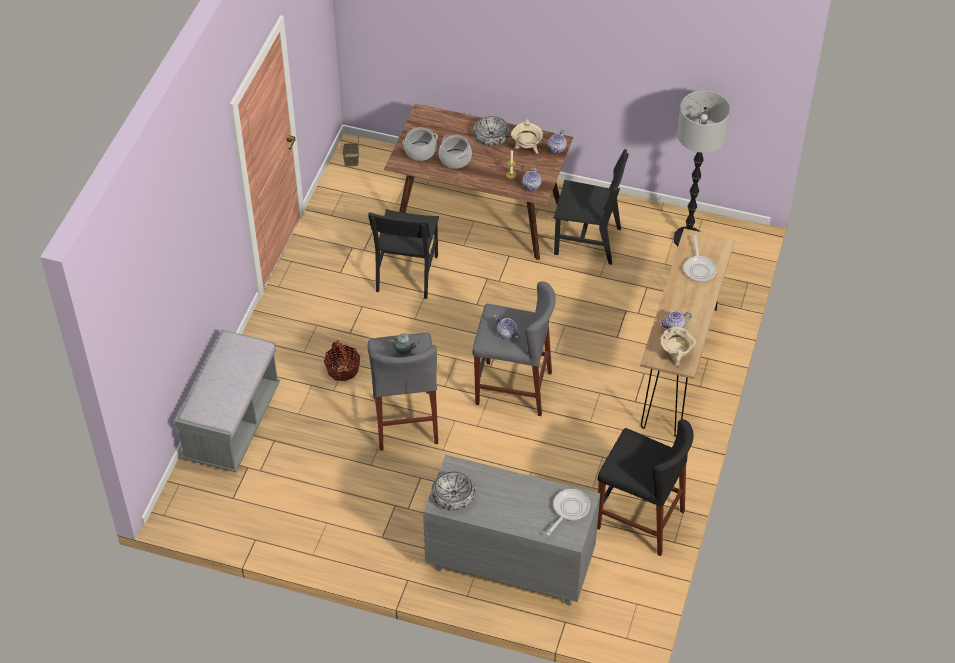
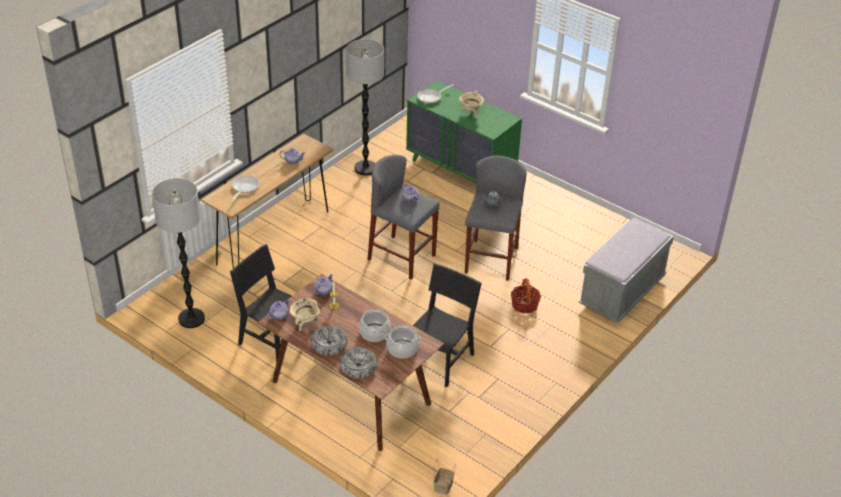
camera: 160 degrees left, 10 degrees down
grey dresser [423,455,600,606] -> green dresser [406,80,522,183]
bowl [431,471,476,510] -> bowl moved to [340,348,377,378]
black stool [597,419,694,556] -> floor lamp [346,39,384,176]
beige cooking pot [661,327,696,368] -> beige cooking pot moved to [459,91,484,118]

